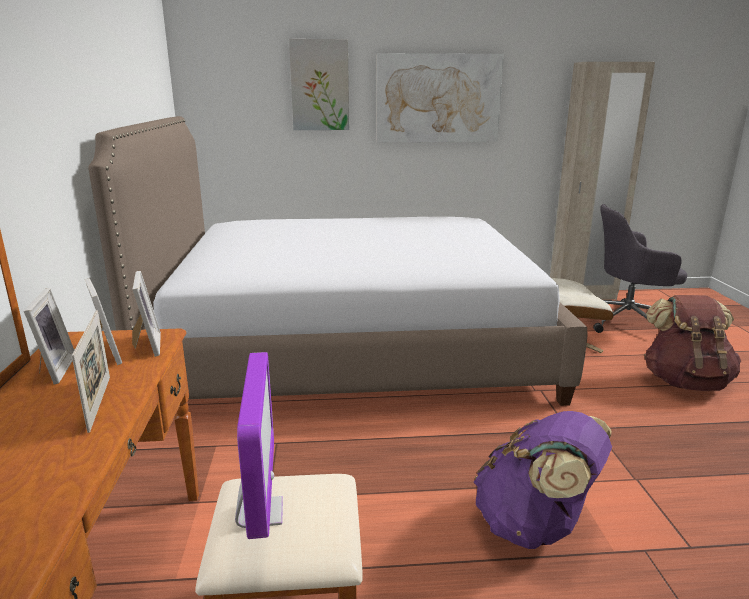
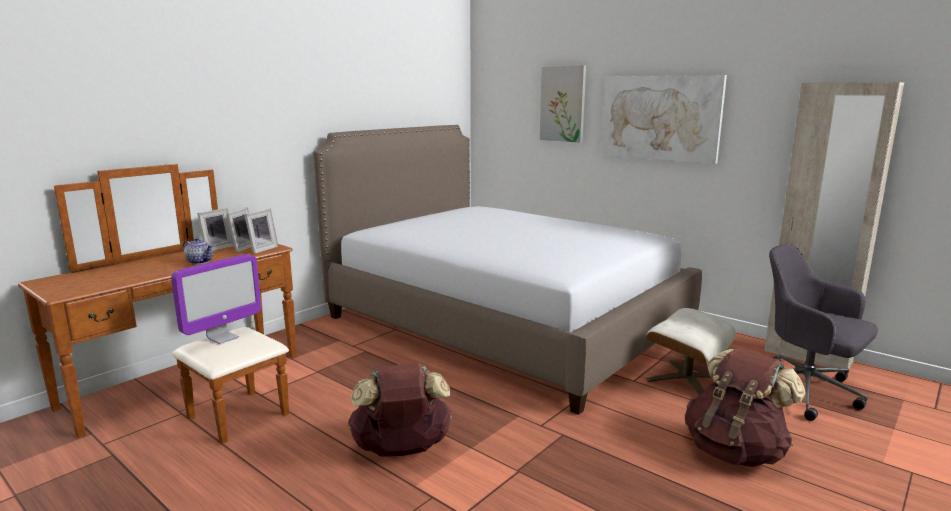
camera: 45 degrees right, 5 degrees down
picture frame [72,310,110,433] -> teapot [183,237,213,264]
purple backpack [474,411,612,549] -> brown backpack [348,363,452,457]

